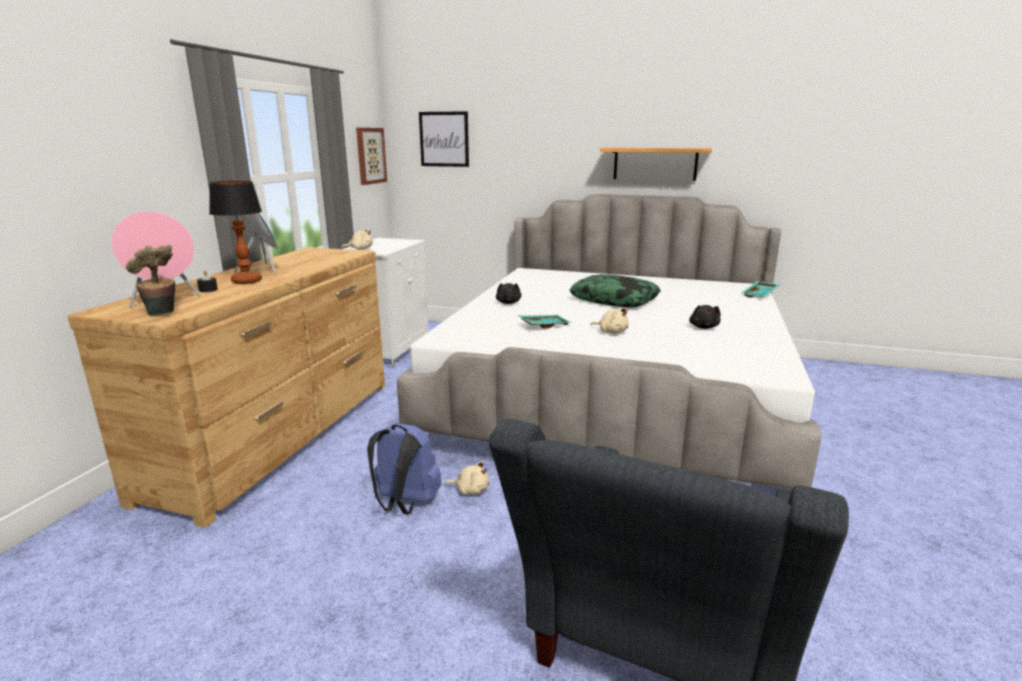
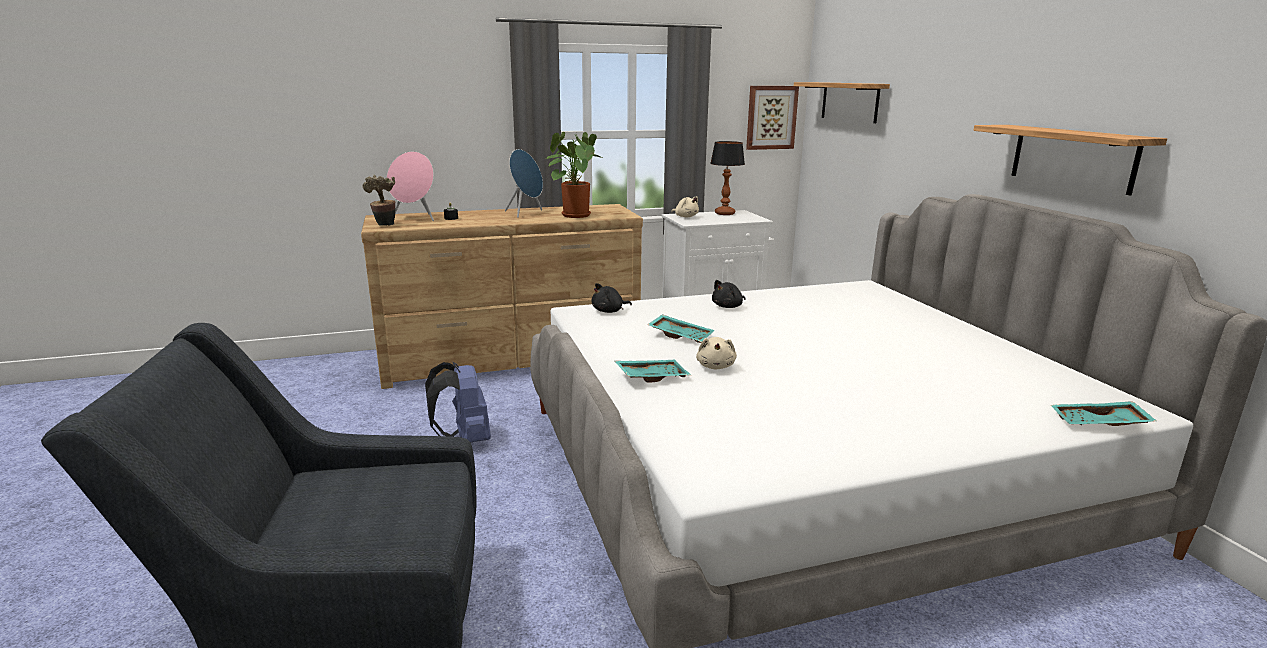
camera: 55 degrees right, 0 degrees up
table lamp [209,181,262,284] -> table lamp moved to [710,141,745,215]
picture [419,111,469,167] -> shelf [794,82,890,123]
beige plush toy [445,461,489,495] -> none
pillow [570,274,661,308] -> none
black plush toy [689,305,720,329] -> black plush toy moved to [592,283,632,313]
none -> potted plant [546,132,602,218]
none -> turquoise tray [615,360,691,383]

